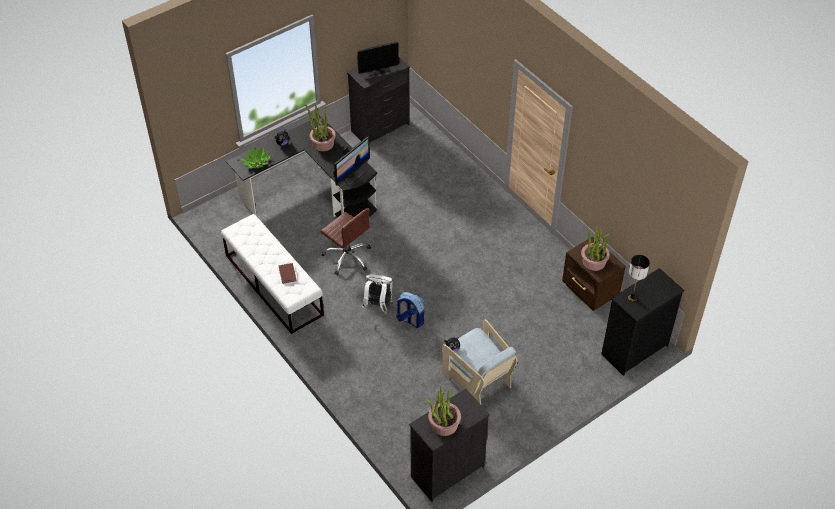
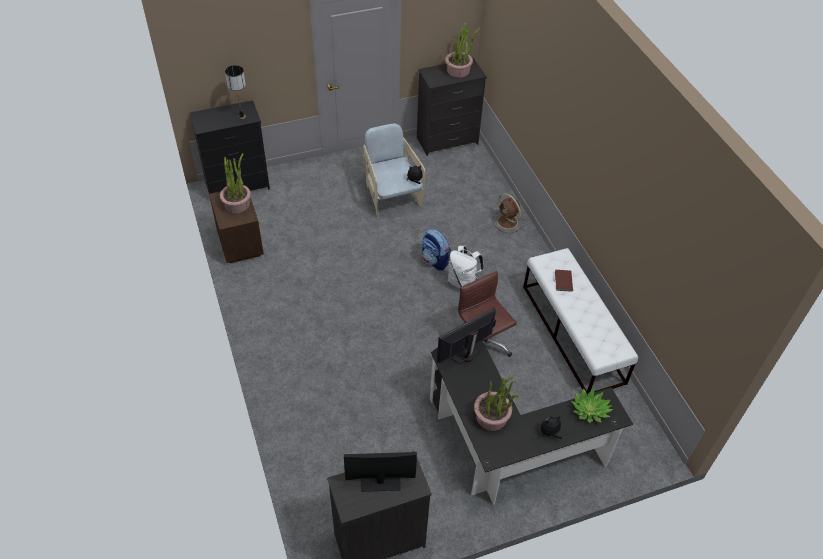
camera: 165 degrees left, 0 degrees up
none -> brown fan [492,193,524,233]

